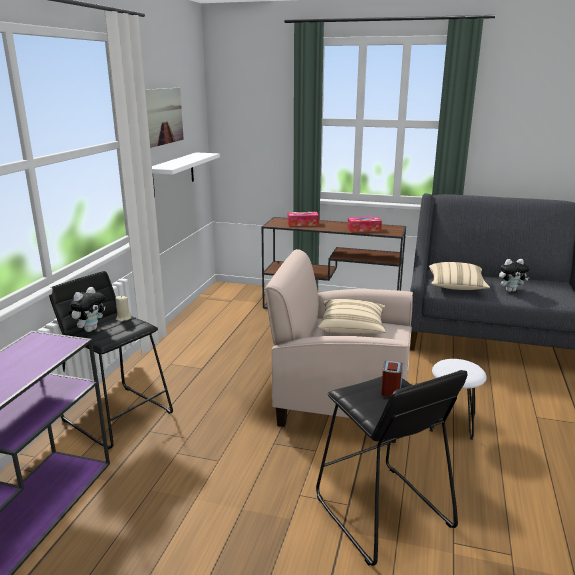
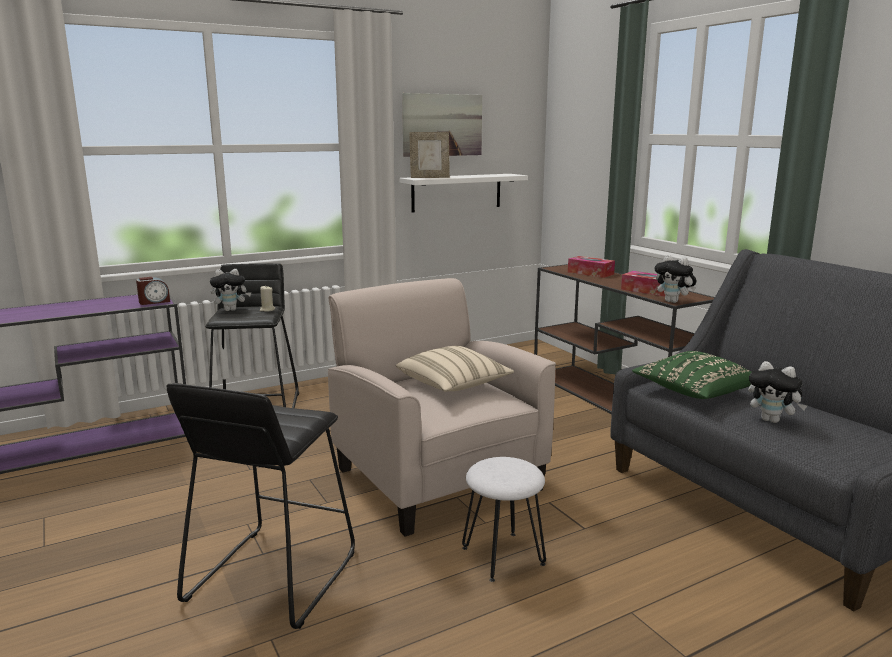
camera: 45 degrees right, 5 degrees down
alarm clock [381,361,403,397] -> alarm clock moved to [136,277,170,305]
beige pillow [429,262,490,290] -> green pillow [632,351,752,399]
none -> picture frame [409,132,450,178]
none -> plush toy [655,255,697,303]

